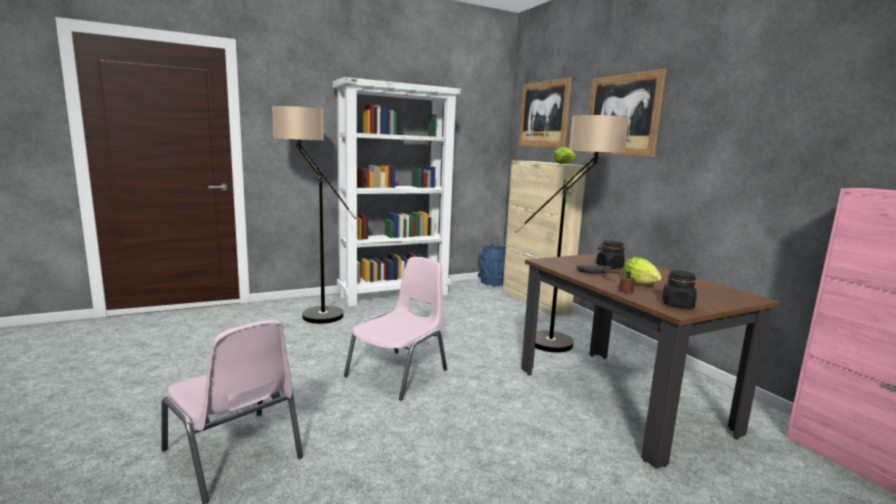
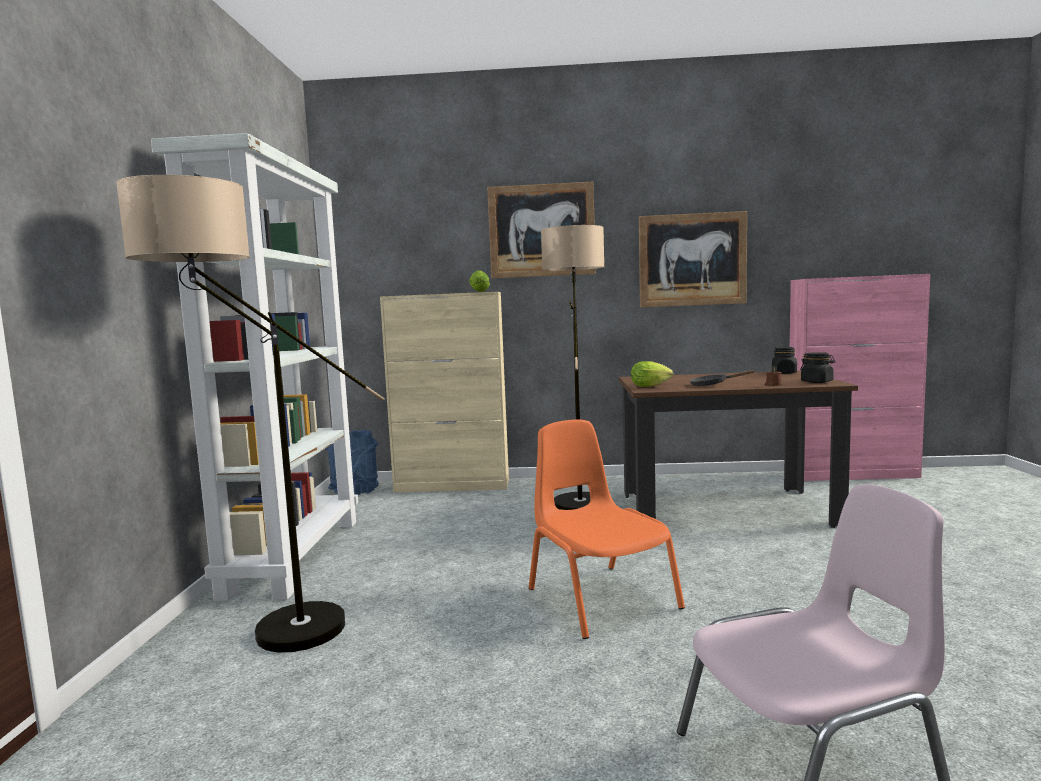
camera: 60 degrees left, 5 degrees down
pink chair [344,257,447,401] -> orange chair [529,419,685,639]
picture [518,77,572,148] -> picture moved to [639,211,747,308]
black jar [596,241,625,269] -> black jar moved to [772,347,797,374]
lettuce [623,257,662,284] -> lettuce moved to [631,361,673,387]

